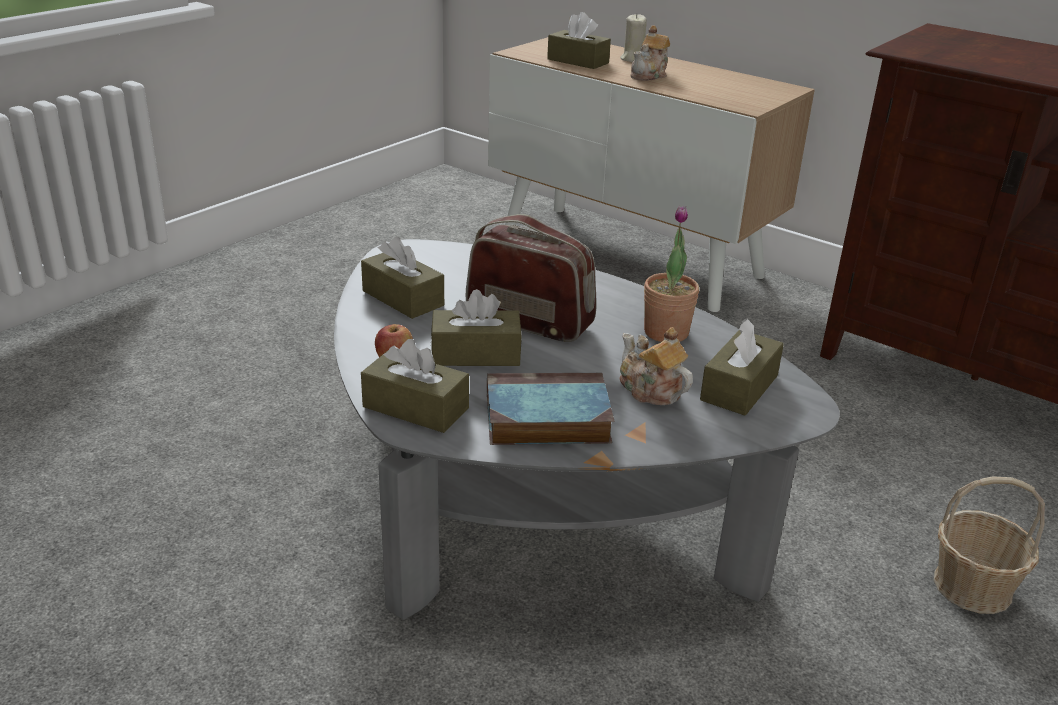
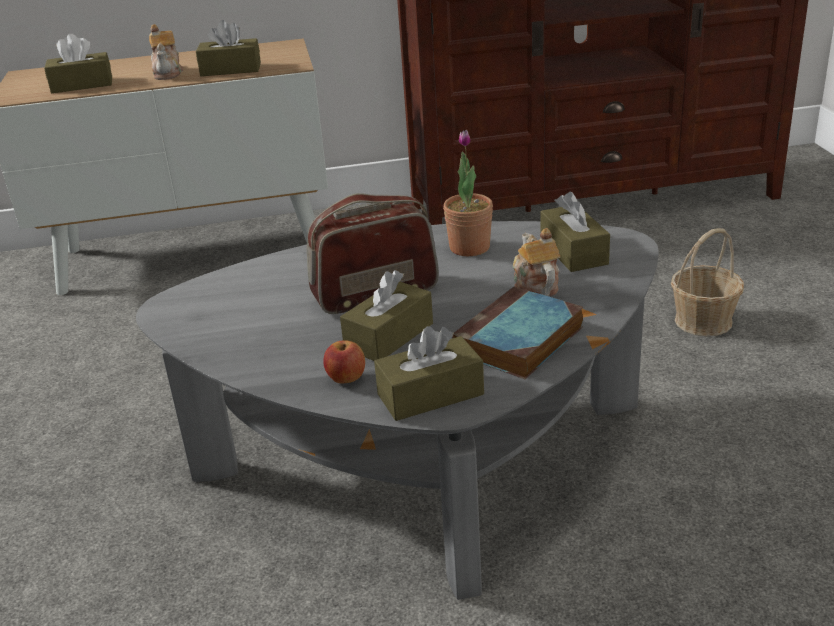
camera: 45 degrees left, 0 degrees up
brown tissue box [361,237,444,319] -> brown tissue box moved to [196,20,261,76]
teapot [619,327,693,405] -> teapot turned 75 degrees clockwise [513,228,560,296]
beige candle [620,14,647,62] -> none

